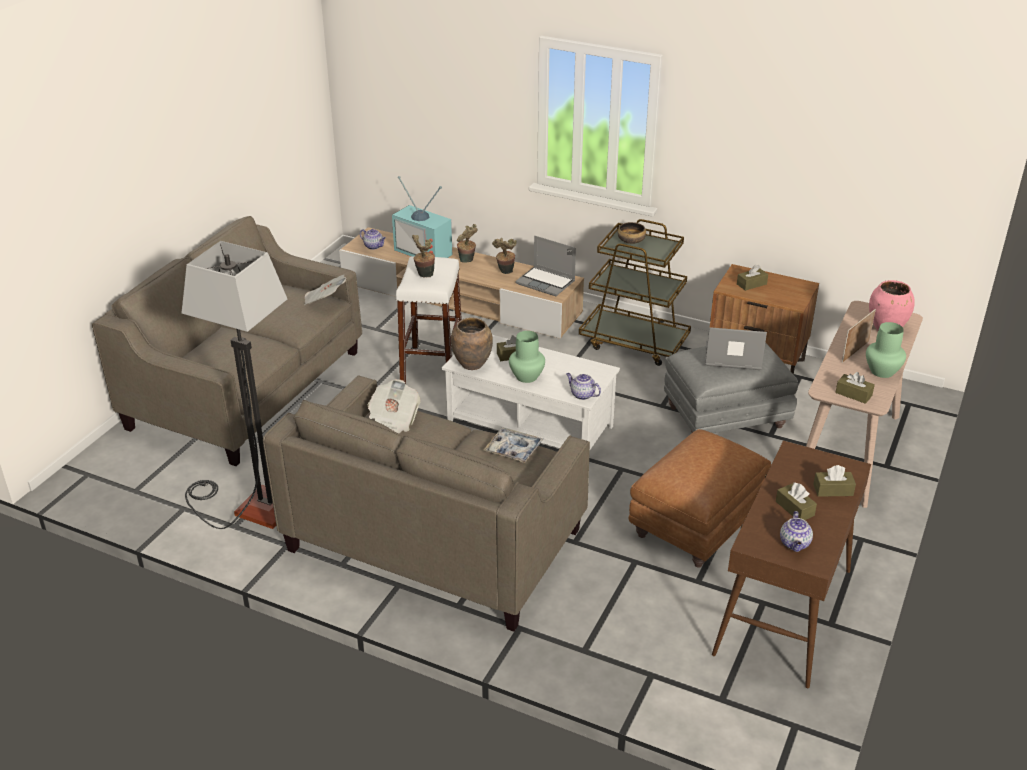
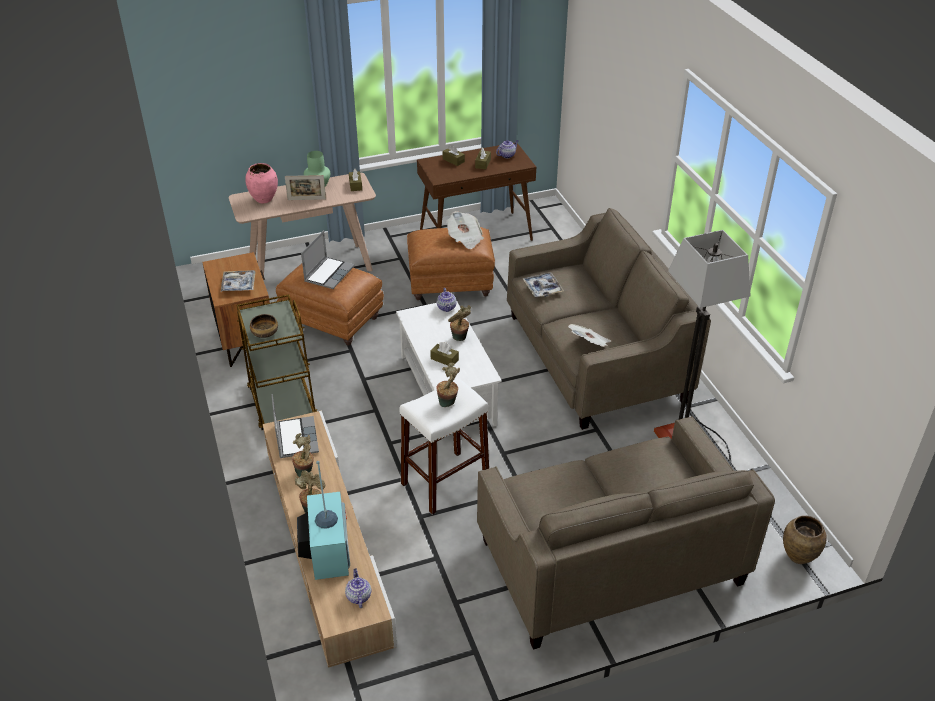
camera: 135 degrees left, 5 degrees up
newspaper [304,274,346,305] -> newspaper moved to [446,211,484,249]
brown vase [451,317,493,370] -> brown vase moved to [783,515,827,564]
green vase [509,331,545,383] -> potted plant [448,305,471,341]
grey ottoman [664,343,798,433] -> brown ottoman [276,264,384,346]
laptop [705,327,767,370] -> laptop turned 120 degrees counterclockwise [301,230,355,289]
brown tissue box [737,264,768,291] -> tray [221,270,255,292]

